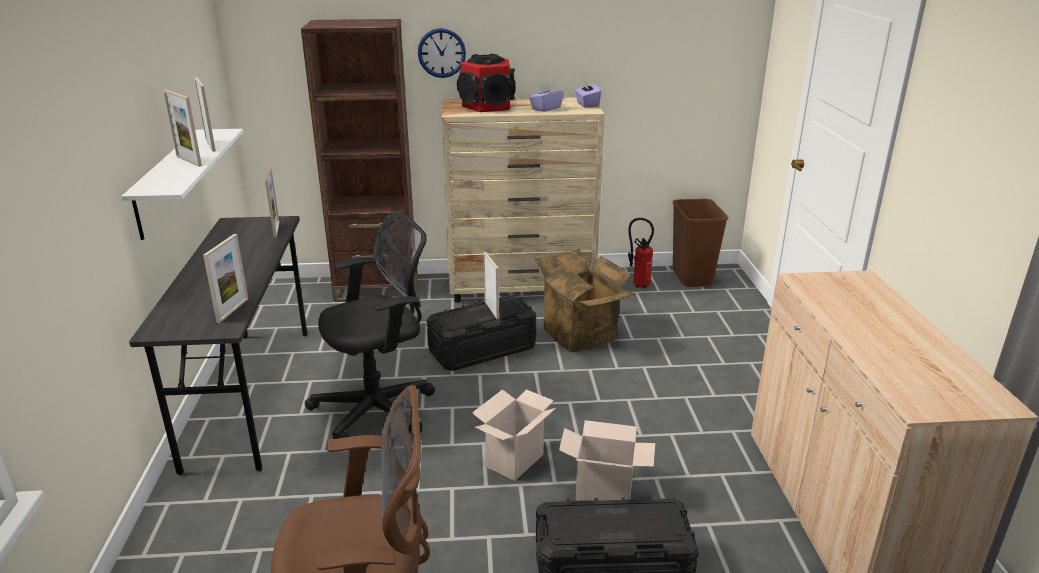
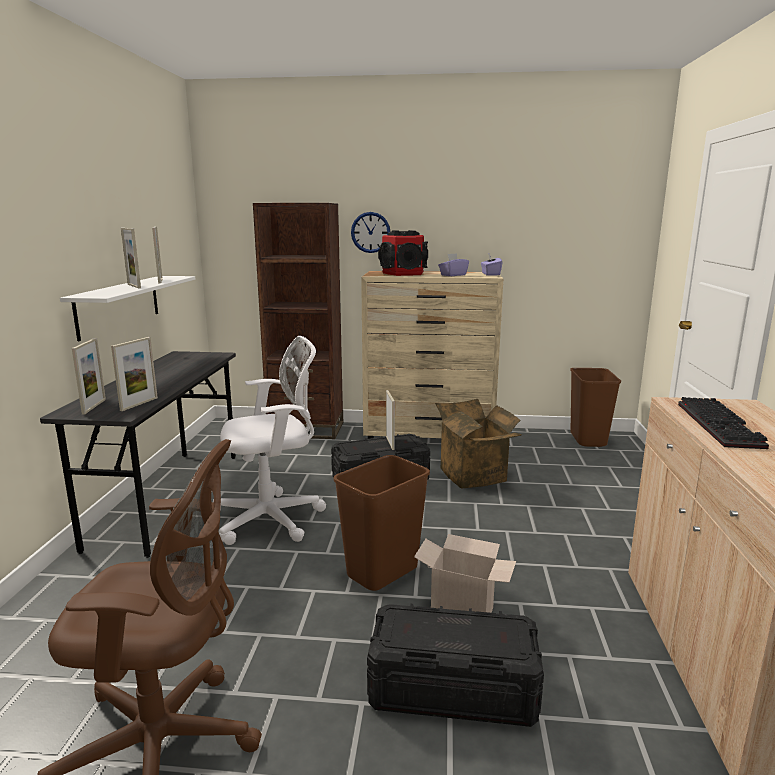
camera: 10 degrees right, 10 degrees down
picture frame [265,167,279,238] -> picture frame moved to [72,338,106,414]
black office chair [305,211,435,439] -> white office chair [213,336,326,545]
cardboard box [472,389,556,481] -> brown trash can [333,455,430,591]
fire extinguisher [628,218,654,289] -> none
none -> keyboard [678,397,769,449]

